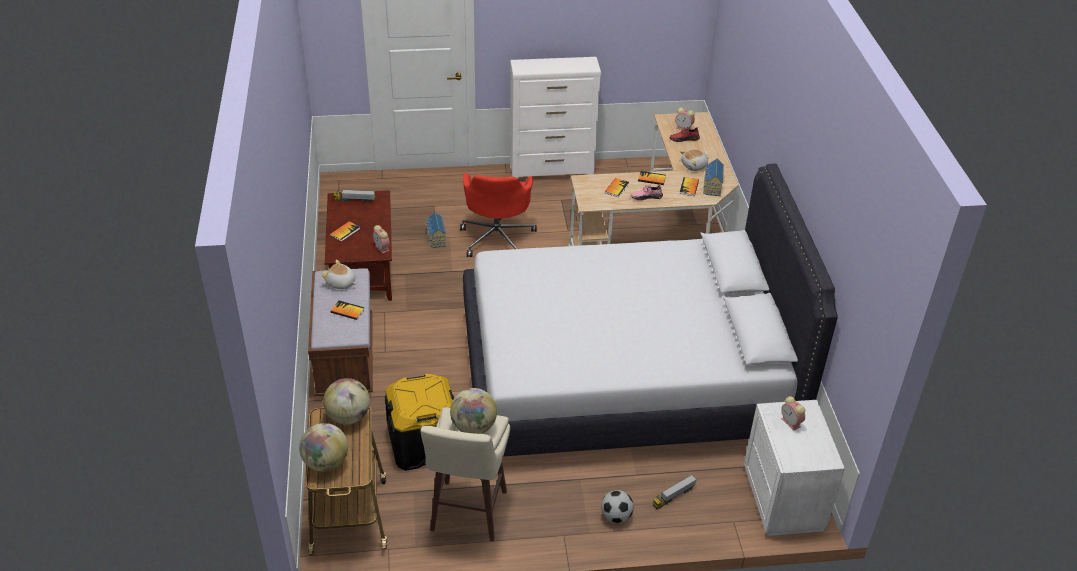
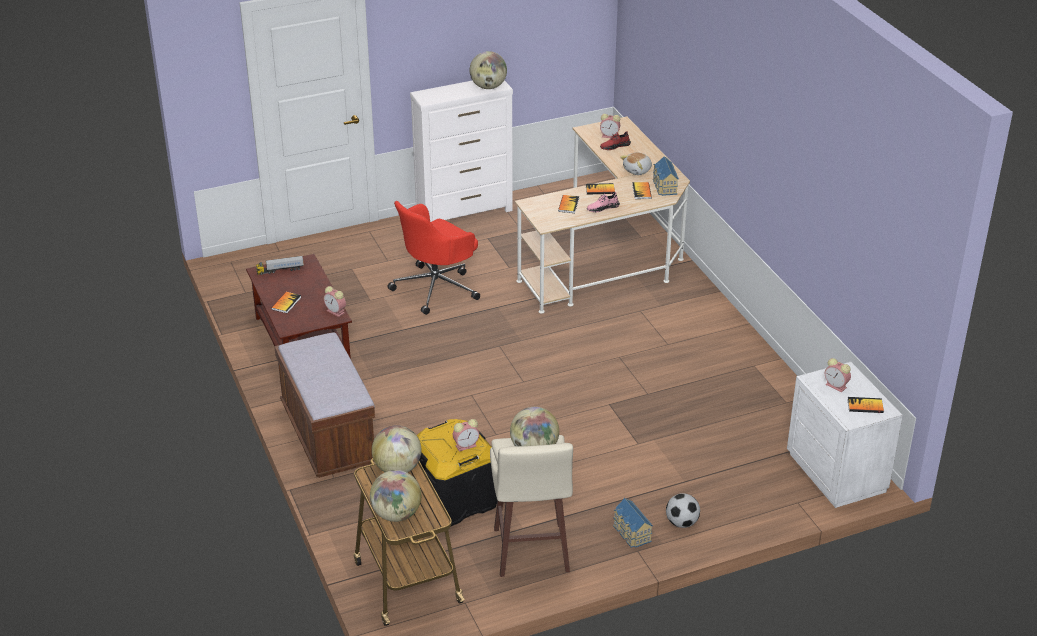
camera: 15 degrees left, 5 degrees down
plush toy [321,260,356,289] -> none
book [330,300,365,320] -> book moved to [847,397,884,413]
toy house [426,212,446,248] -> toy house moved to [613,498,653,548]
red office chair [460,173,537,257] -> red office chair turned 60 degrees clockwise [388,201,480,315]
white bed [463,163,838,456] -> none
toy truck [653,475,697,509] -> none
none -> alarm clock [453,419,479,452]
none -> globe [470,51,507,89]

